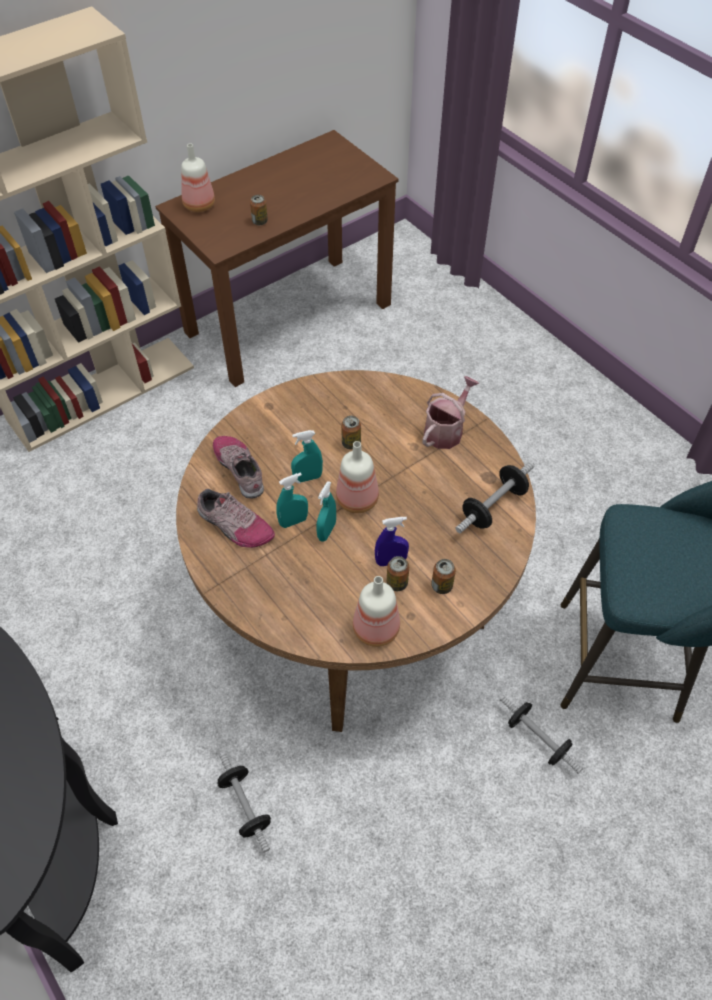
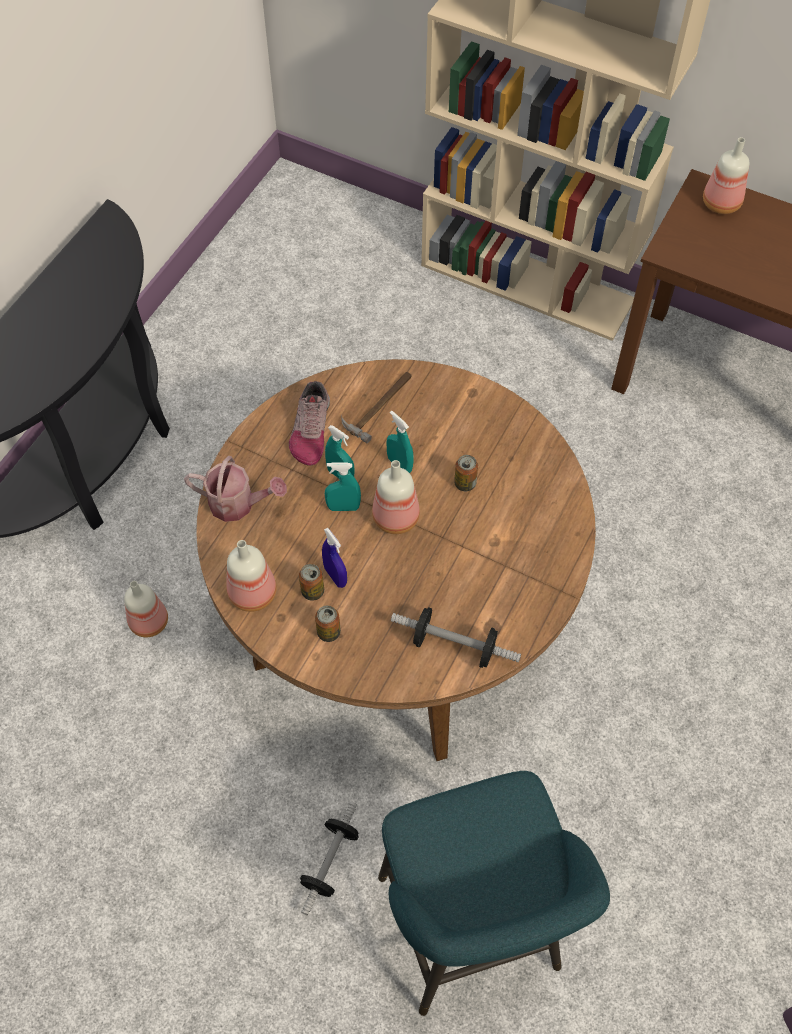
camera: 65 degrees right, 5 degrees up
shoe [213,436,264,498] -> hammer [341,372,411,443]
dumbbell [217,753,271,853] -> bottle [124,581,168,637]
can [250,195,268,225] -> none
watering can [423,376,479,449] -> watering can moved to [184,456,287,522]

